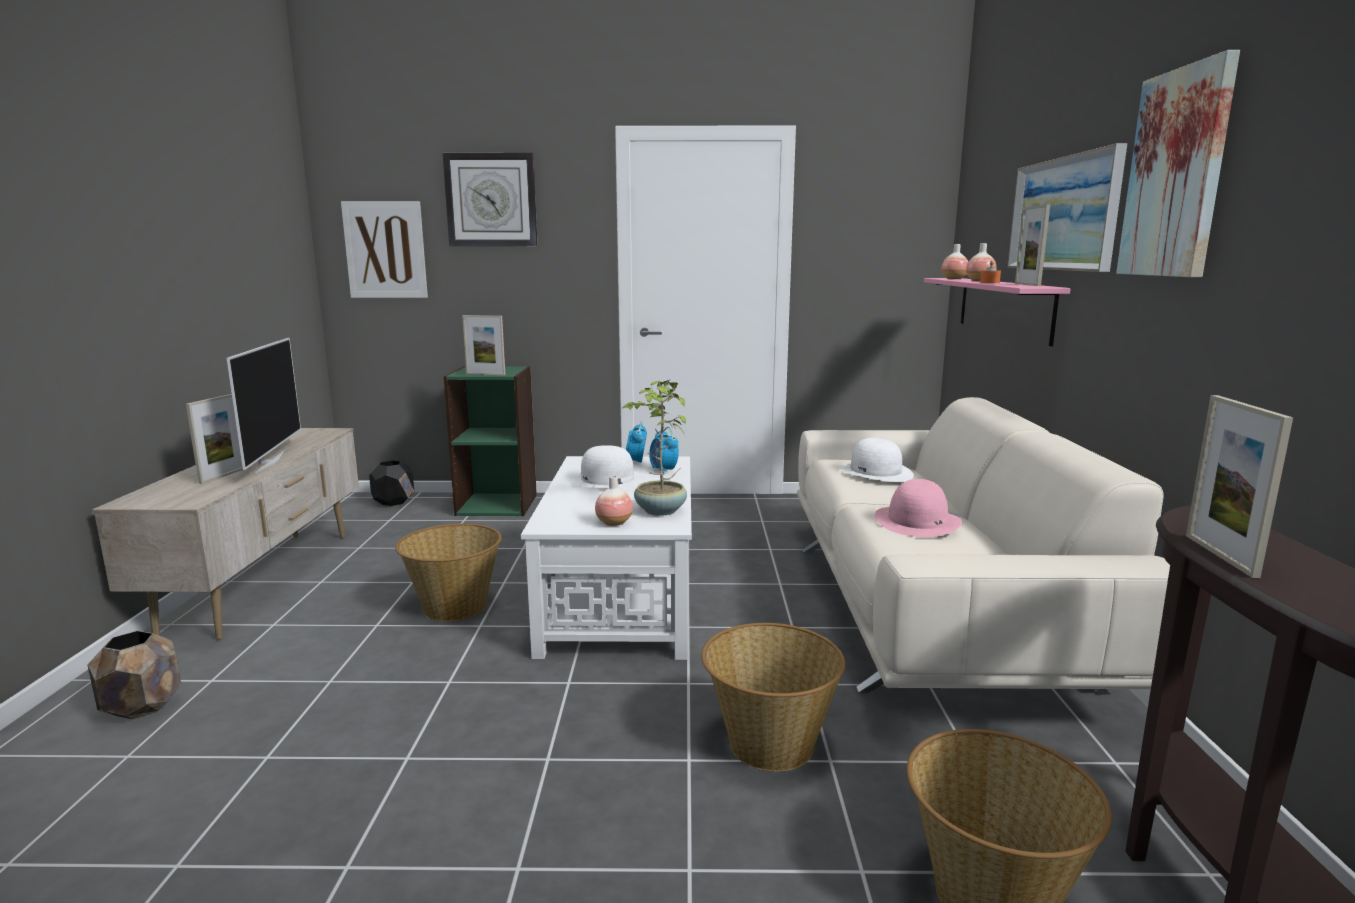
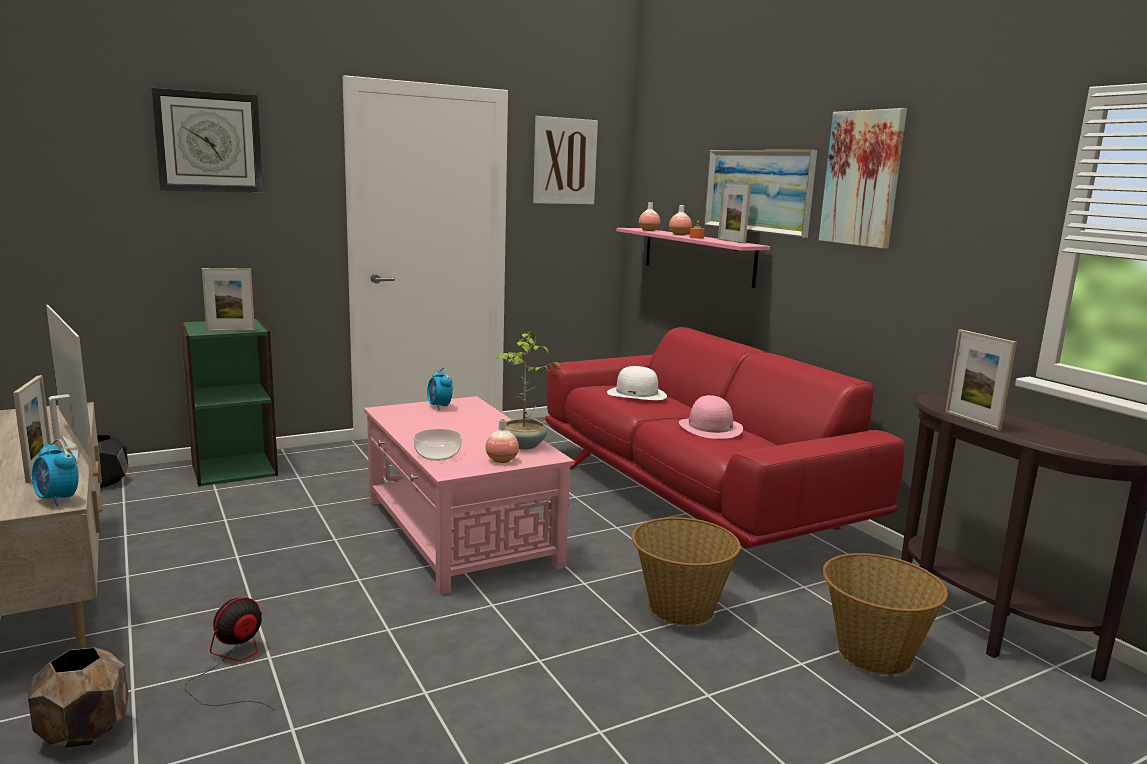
camera: 30 degrees left, 0 degrees up
picture [341,201,428,298] -> picture moved to [533,116,598,204]
basket [395,524,502,622] -> none
white coffee table [521,456,692,660] -> pink coffee table [364,396,574,595]
white hat [569,445,646,489] -> none
alarm clock [649,427,679,475] -> alarm clock moved to [32,439,79,507]
beige sofa [797,397,1170,695] -> red sofa [545,327,905,549]
none -> fan [185,598,276,712]
none -> bowl [414,429,462,461]

